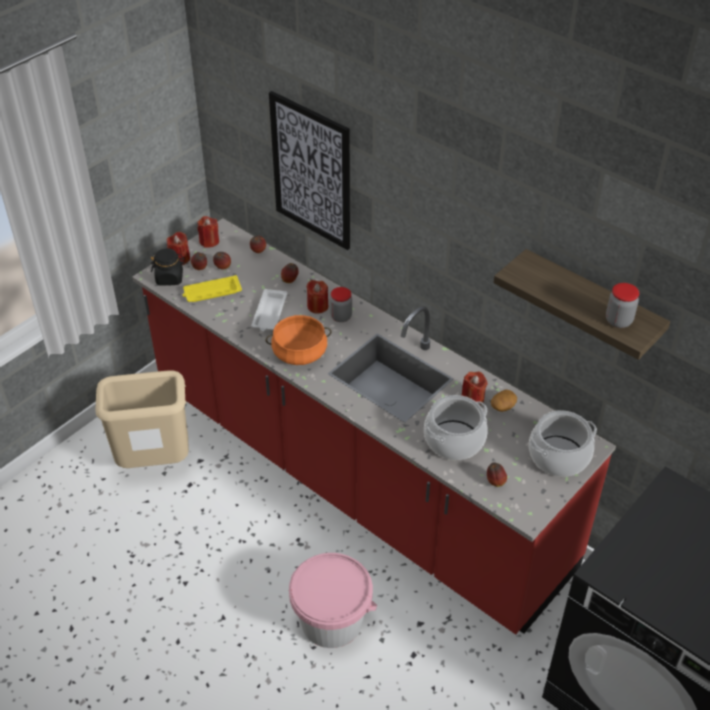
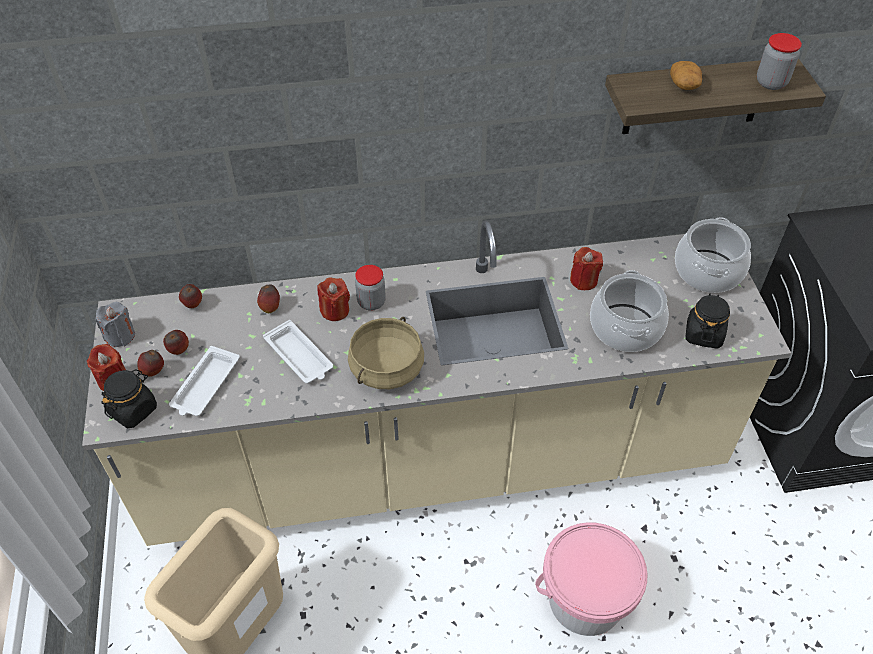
camera: 50 degrees left, 5 degrees up
red counter [132,218,616,634] -> beige counter [82,221,791,546]
yellow tray [182,275,242,302] -> white tray [169,346,239,416]
red candle [198,216,219,248] -> grey candle [96,302,135,347]
orange cooking pot [266,315,332,365] -> beige cooking pot [348,317,424,389]
picture [269,91,350,250] -> none
apple [487,463,507,487] -> black jar [685,293,730,349]
potato [491,389,517,412] -> potato moved to [670,61,702,90]

